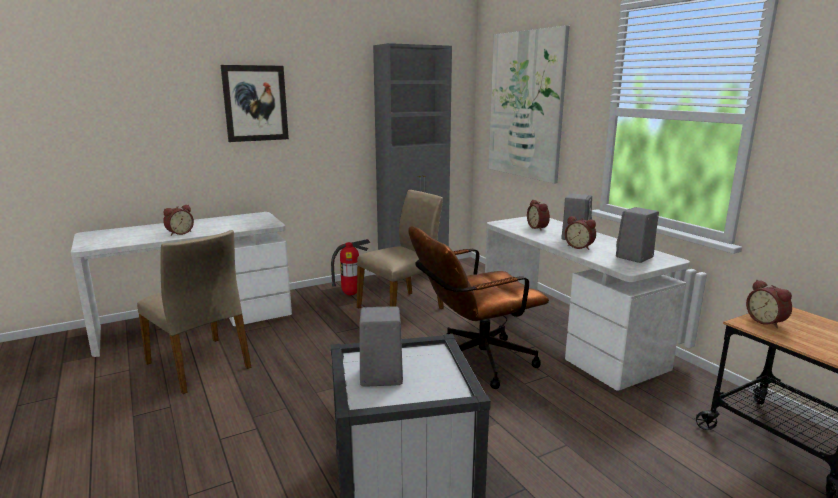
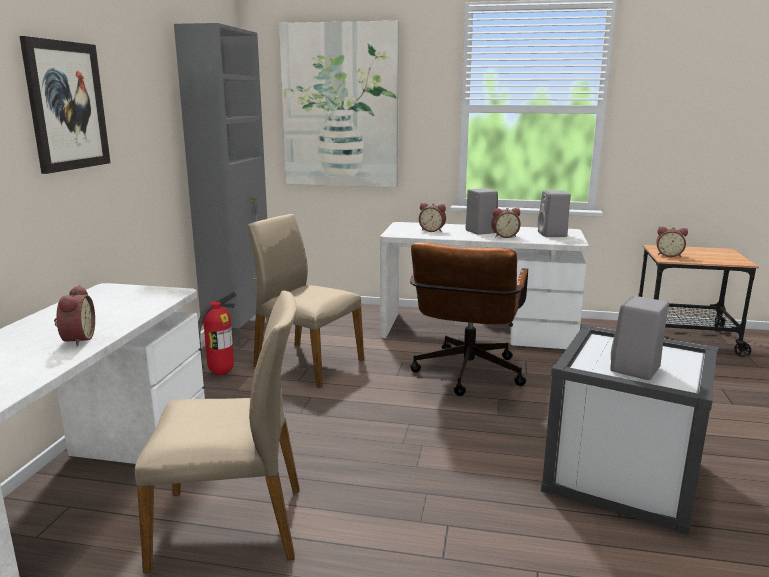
camera: 50 degrees left, 0 degrees up
beige chair [357,190,444,309] -> beige chair turned 60 degrees counterclockwise [248,214,364,388]

